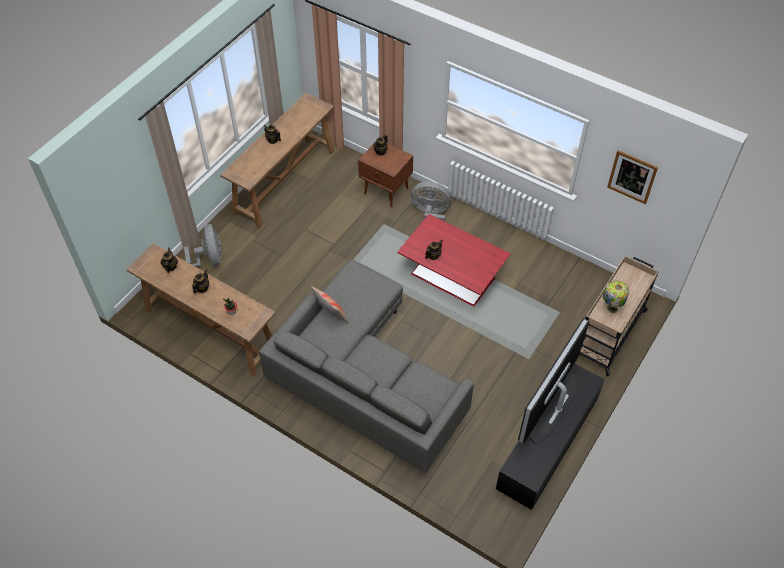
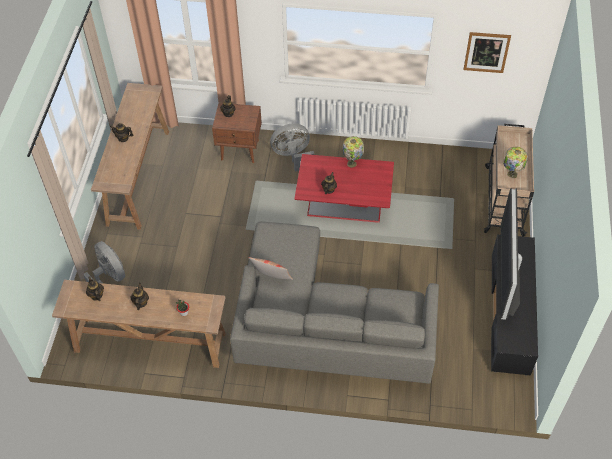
camera: 25 degrees left, 0 degrees up
none -> table lamp [343,136,364,168]

